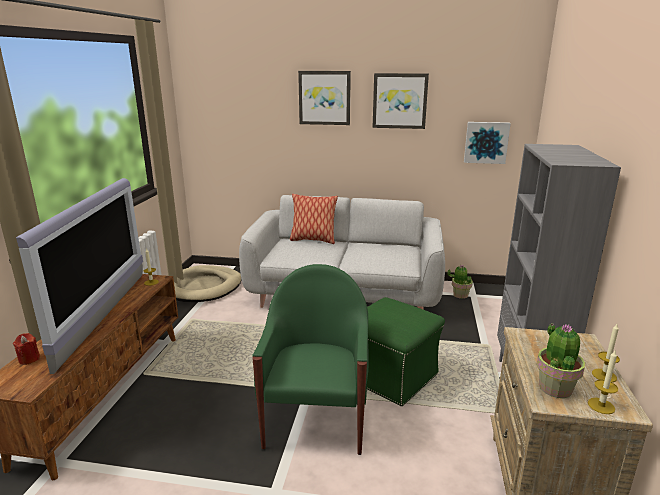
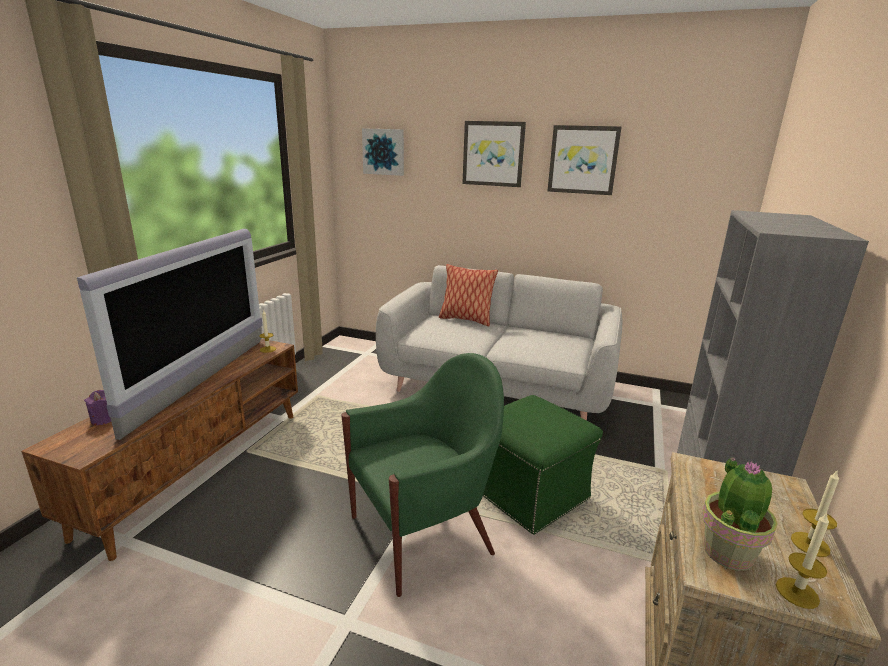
camera: 10 degrees right, 0 degrees up
red candle [13,333,40,365] -> purple candle [84,390,111,425]
beige dog bed [174,265,242,302] -> none
green armchair [252,264,369,455] -> green armchair turned 45 degrees clockwise [341,353,504,597]
potted plant [447,265,473,299] -> none
picture [464,122,511,164] -> picture moved to [362,128,404,176]

